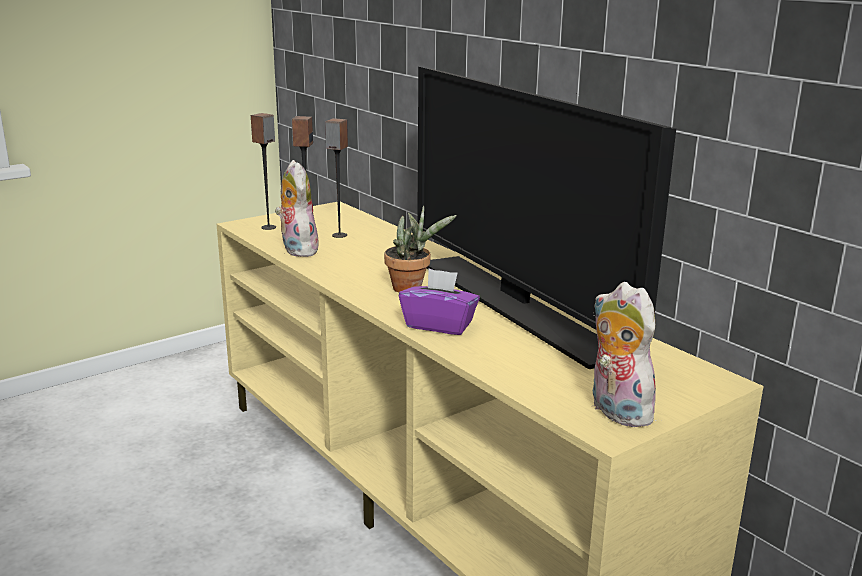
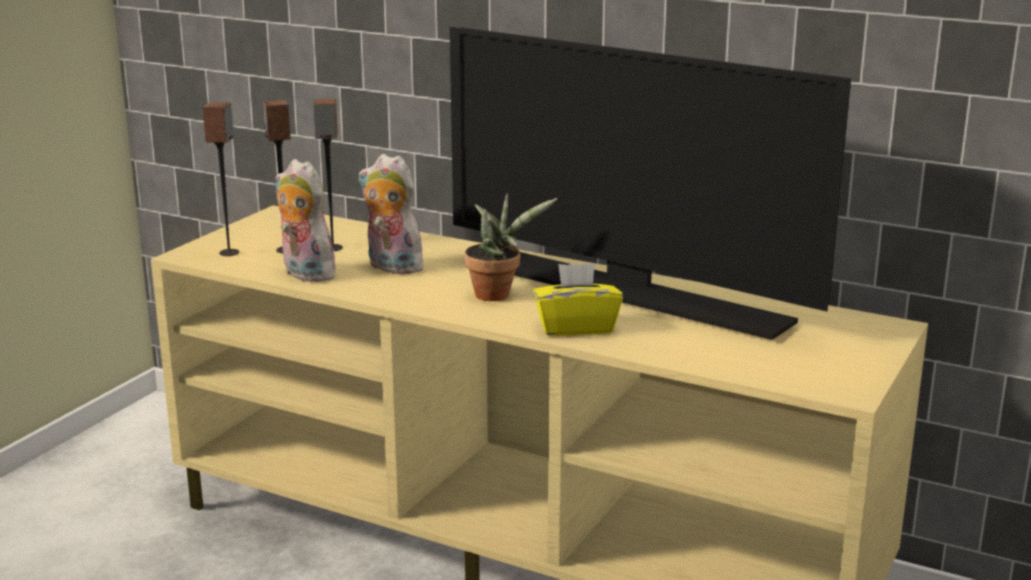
camera: 25 degrees left, 0 degrees up
purple tissue box [399,268,480,335] -> yellow tissue box [533,263,623,336]
plush toy [593,282,657,427] -> plush toy moved to [359,154,427,274]

